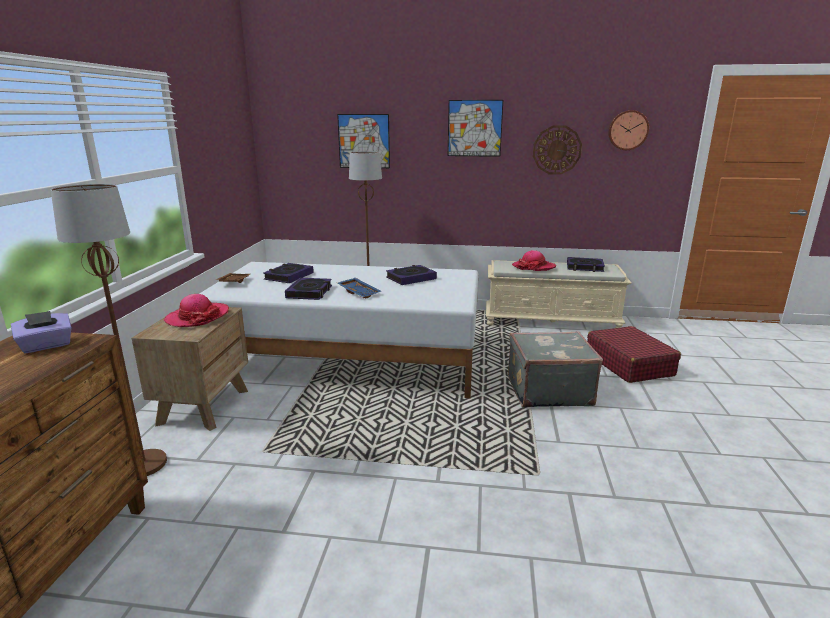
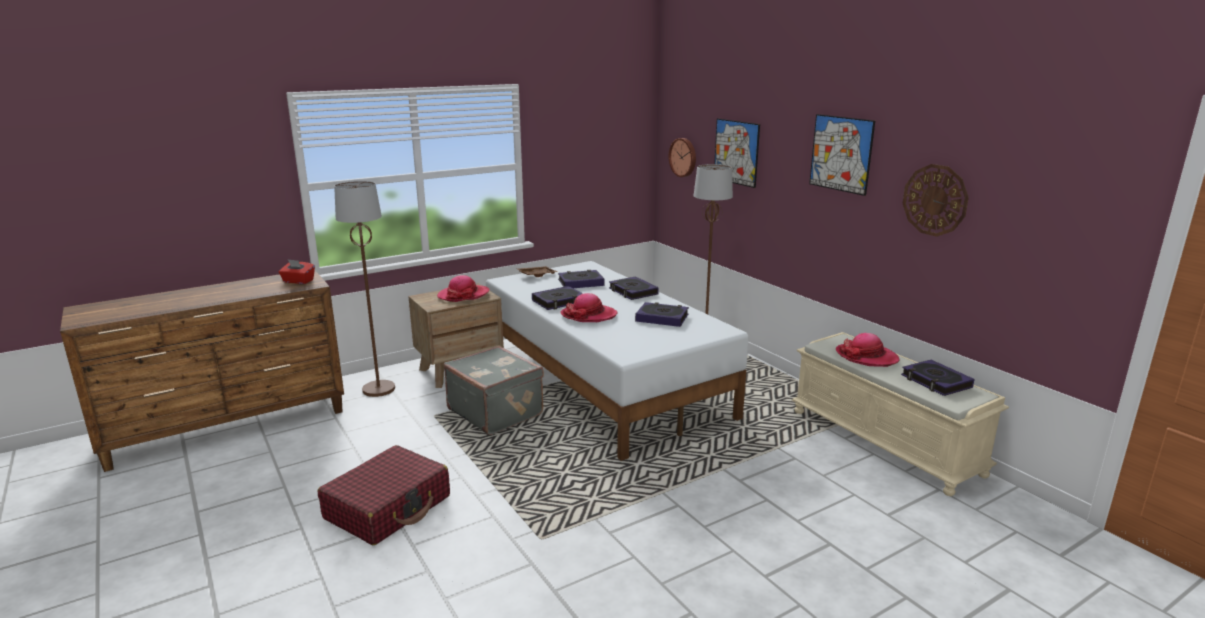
camera: 50 degrees right, 0 degrees up
purple tissue box [11,311,72,353] -> red tissue box [279,259,315,284]
blue tray [338,278,381,298] -> hat [560,293,618,322]
grey suitcase [508,331,603,408] -> grey suitcase moved to [444,346,544,435]
red suitcase [587,326,681,383] -> red suitcase moved to [318,445,450,545]
wall clock [608,110,649,150] -> wall clock moved to [668,138,696,177]
none -> book [609,276,659,300]

